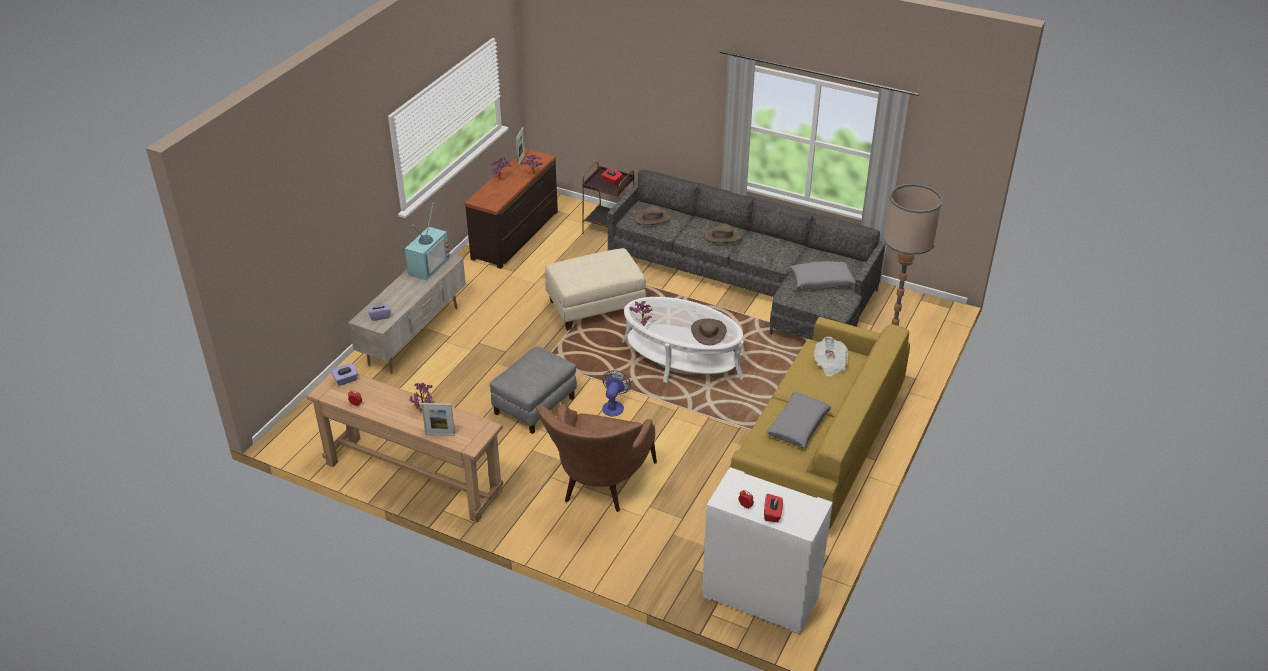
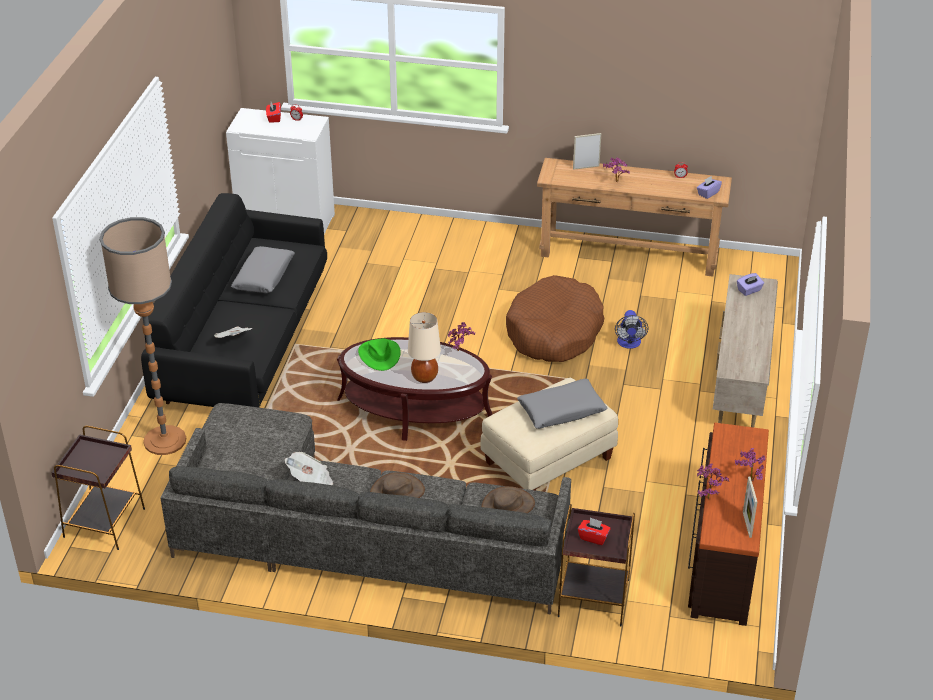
camera: 165 degrees right, 0 degrees up
television [405,203,450,280] -> none
grey ottoman [490,346,577,434] -> brown dog bed [506,275,604,362]
brown armchair [536,404,657,512] -> none
fan [602,370,631,416] -> fan moved to [615,310,648,349]
white coffee table [622,297,744,383] -> brown coffee table [337,337,493,441]
brown hat [691,319,726,345] -> green hat [358,338,401,371]
yellow sofa [730,317,910,529] -> black sofa [141,193,327,407]
grey pillow [789,261,855,290] -> grey pillow moved to [517,379,607,429]
none -> brown side table [52,426,145,550]
none -> newspaper [285,452,333,485]
none -> beige table lamp [408,312,441,383]

